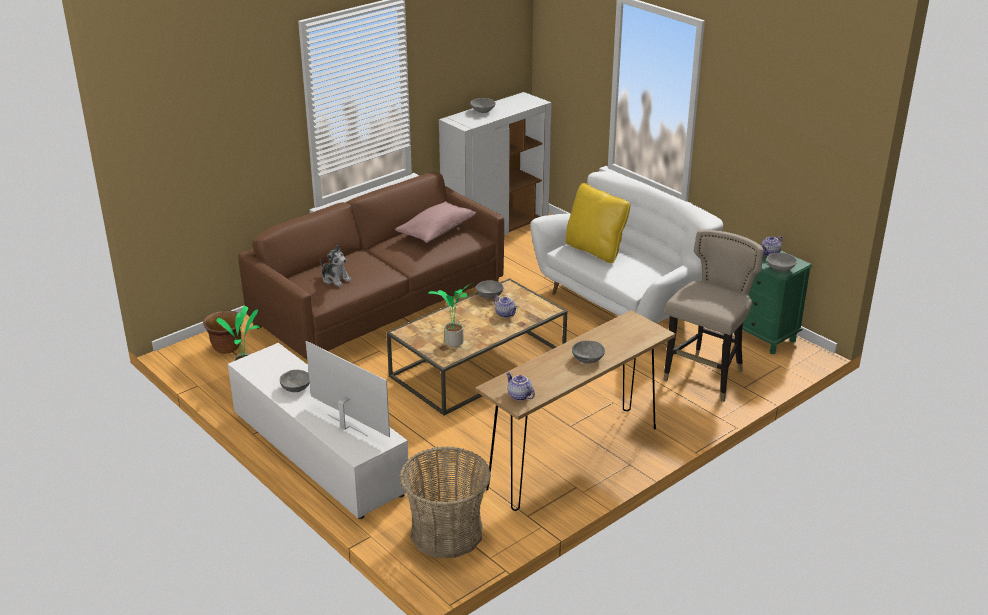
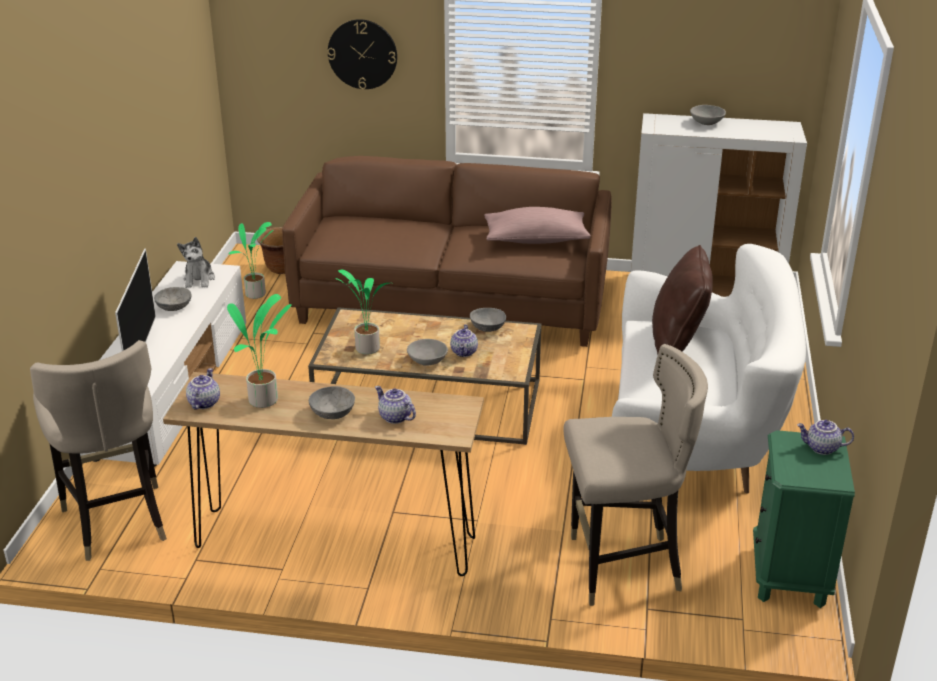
camera: 50 degrees right, 0 degrees up
plush toy [320,245,351,287] -> plush toy moved to [177,237,215,288]
basket [399,446,491,558] -> beige stool [30,340,167,561]
yellow pillow [566,183,630,263] -> brown pillow [652,245,713,355]
grey bowl [767,253,797,272] -> grey bowl moved to [407,339,448,366]
none -> potted plant [227,294,292,408]
none -> wall clock [328,19,397,89]
none -> teapot [375,386,416,424]

